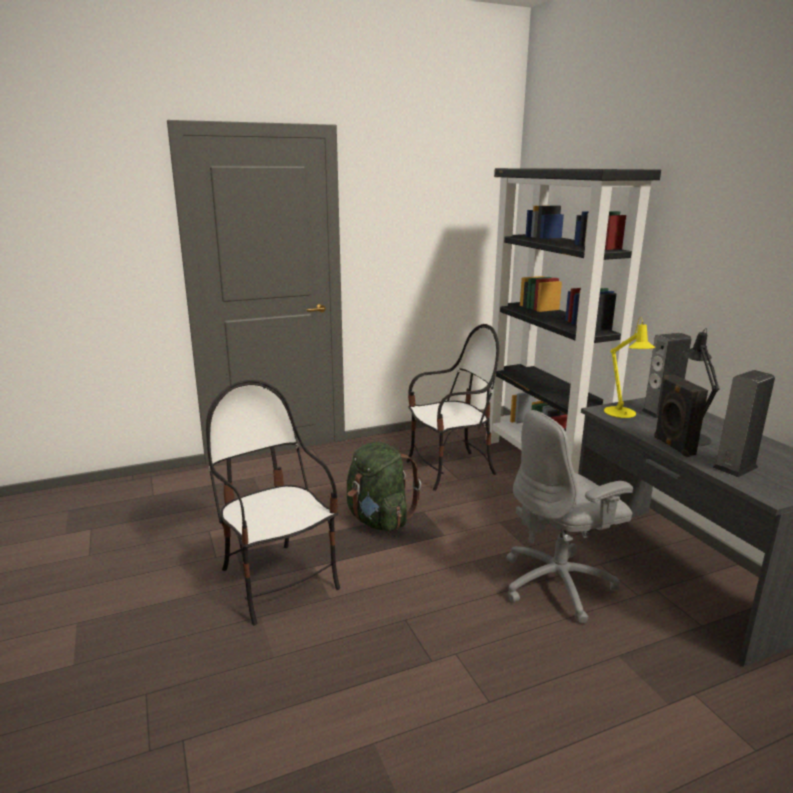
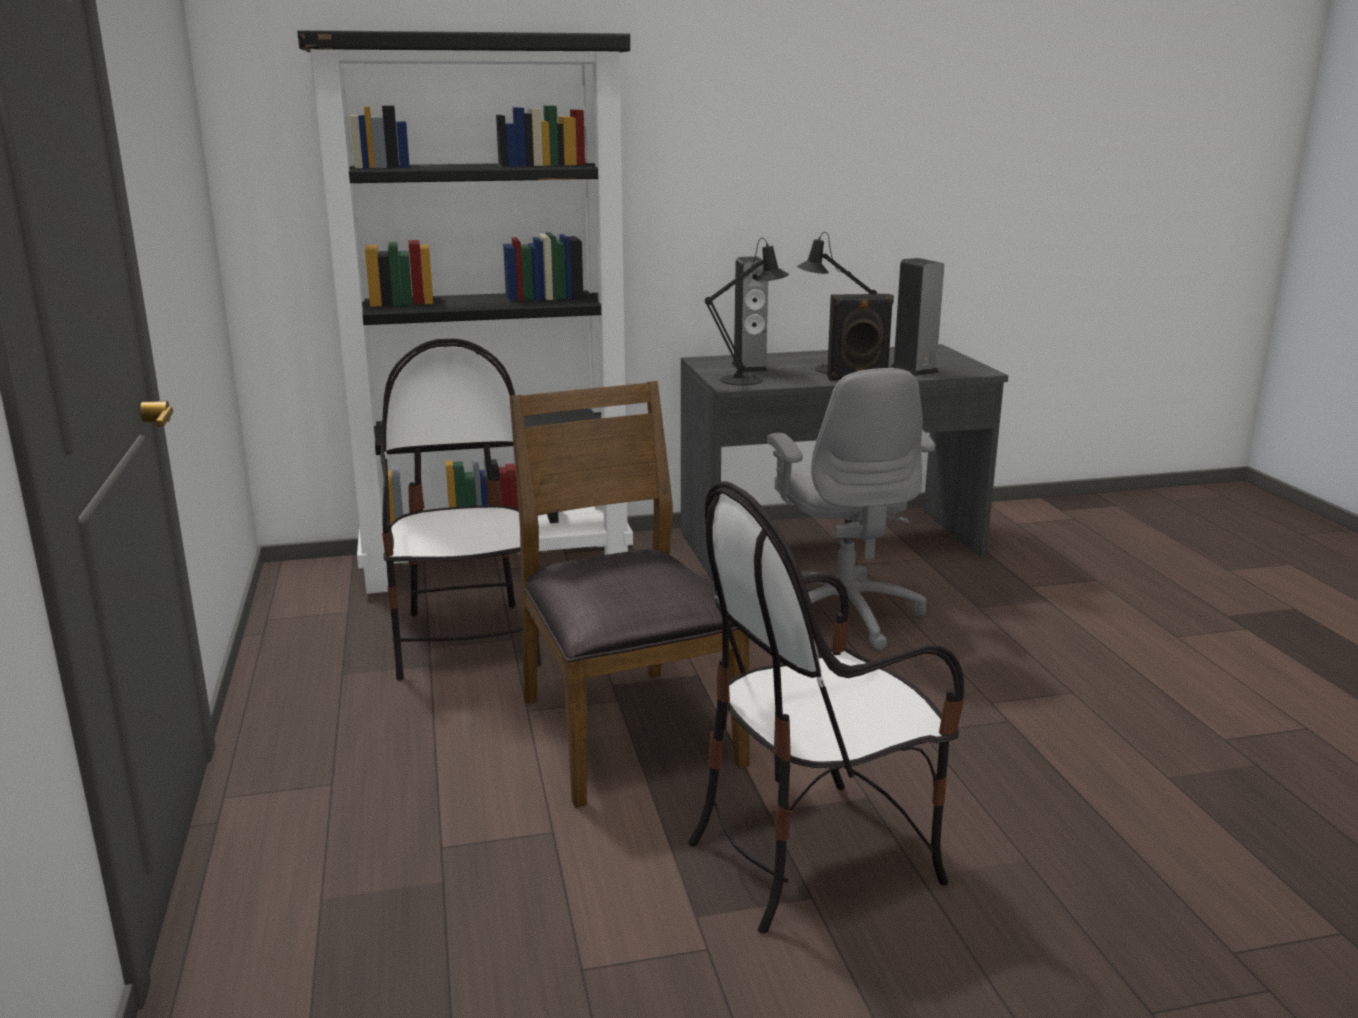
camera: 80 degrees left, 0 degrees up
green backpack [347,441,421,532] -> brown chair [509,381,749,808]
yellow table lamp [604,317,655,418] -> black table lamp [705,238,789,386]

